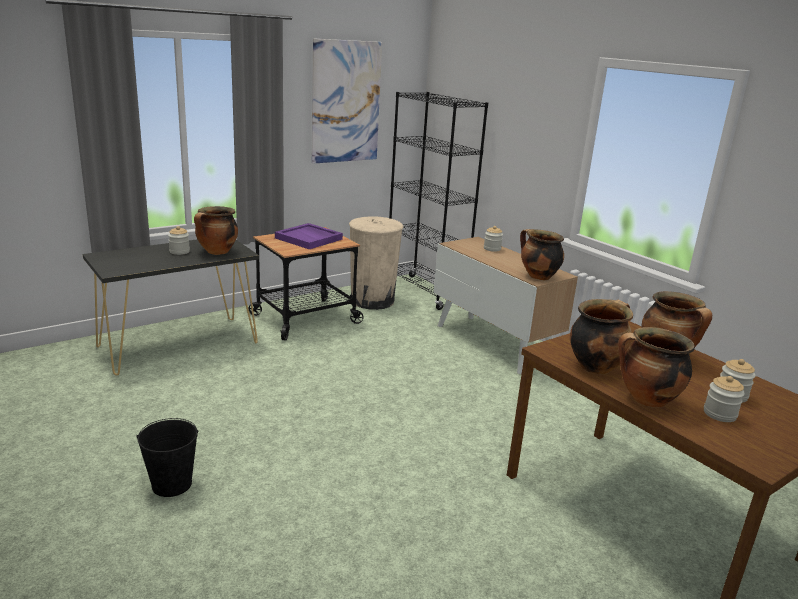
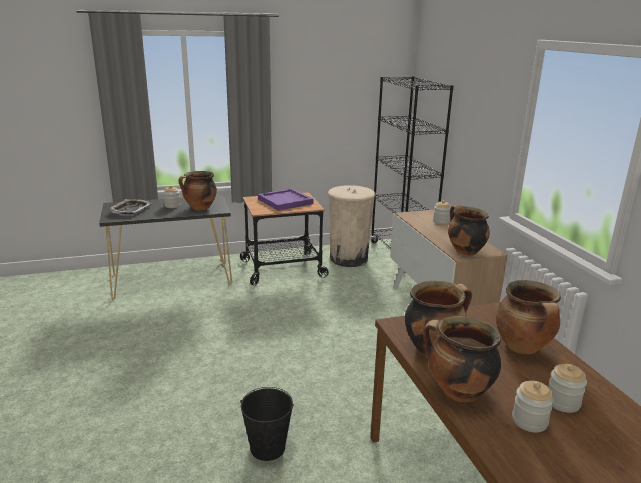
camera: 20 degrees right, 0 degrees up
black bucket [137,418,198,497] -> black bucket moved to [240,387,294,461]
picture [312,38,382,164] -> none
none -> tray [110,199,152,214]

